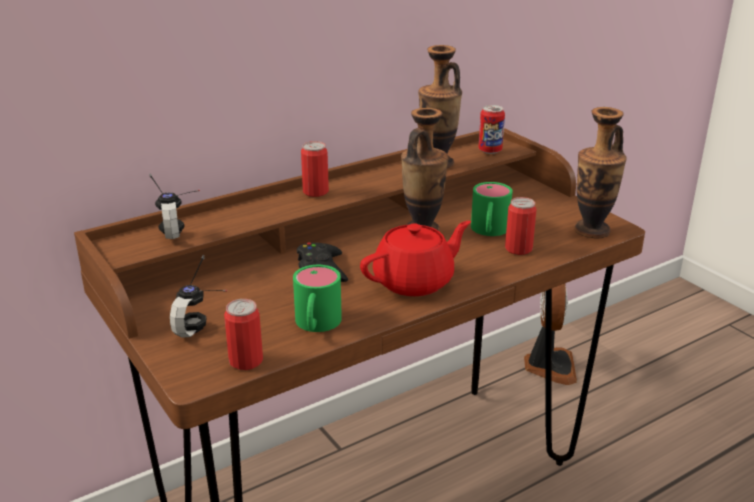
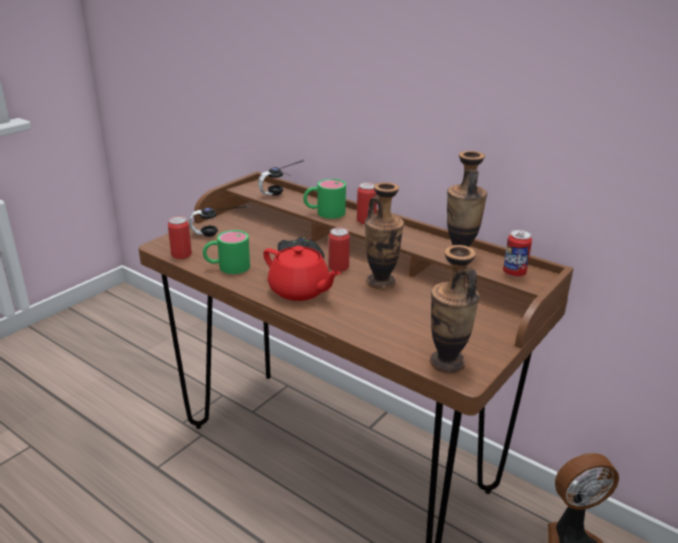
camera: 70 degrees right, 0 degrees up
green mug [471,182,513,236] -> green mug moved to [303,179,346,219]
can [505,197,537,255] -> can moved to [329,227,350,272]

